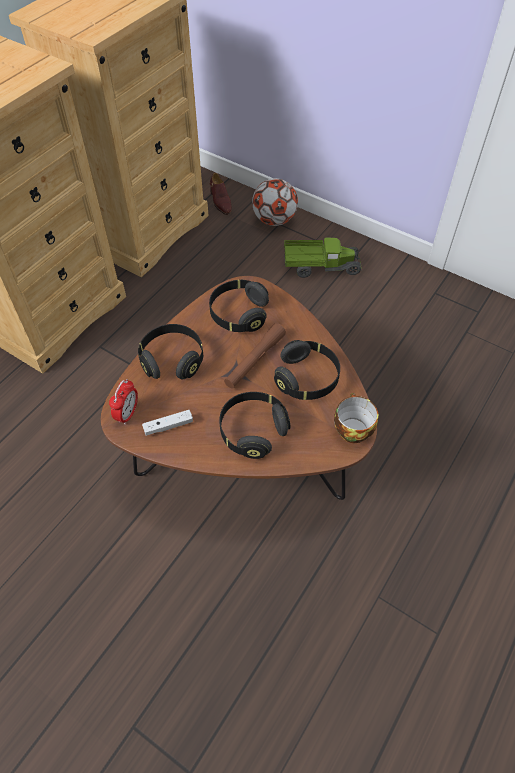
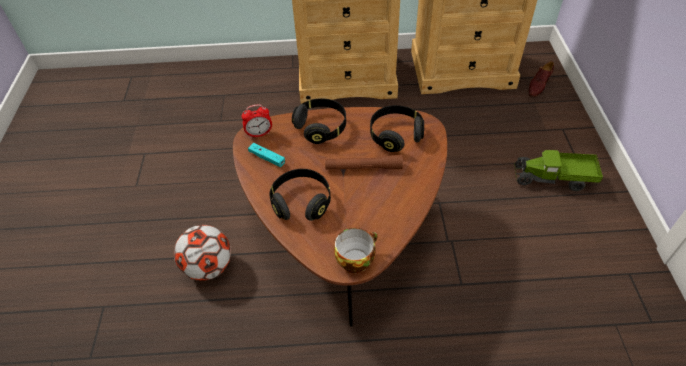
camera: 55 degrees right, 5 degrees down
white game controller [142,410,193,436] -> turquoise game controller [248,143,285,167]
football [252,178,298,226] -> football moved to [174,225,231,281]
black headphones [274,340,340,400] -> none
toy truck [284,236,362,278] -> toy truck turned 135 degrees clockwise [514,150,603,191]

